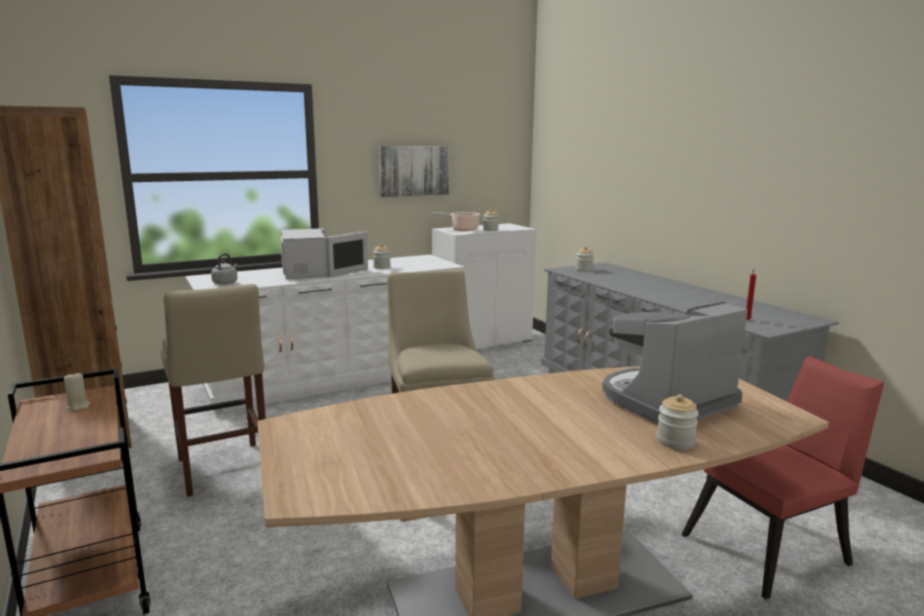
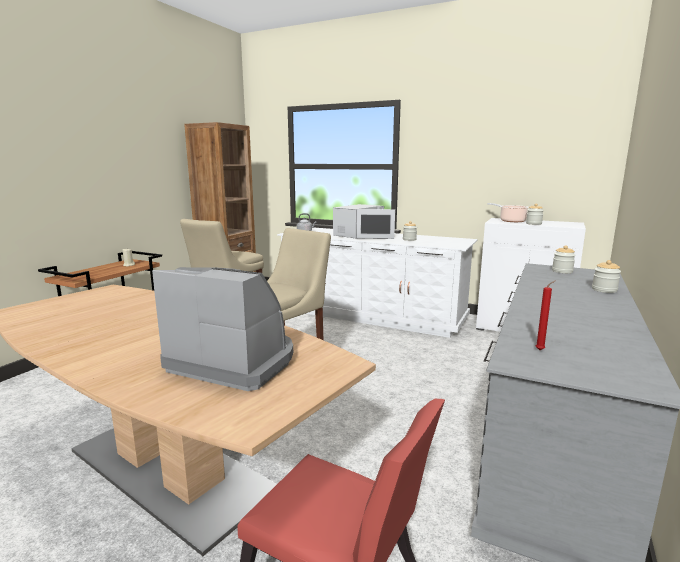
camera: 55 degrees right, 0 degrees up
picture [379,146,449,197] -> none
jar [657,394,699,450] -> jar moved to [592,260,621,293]

